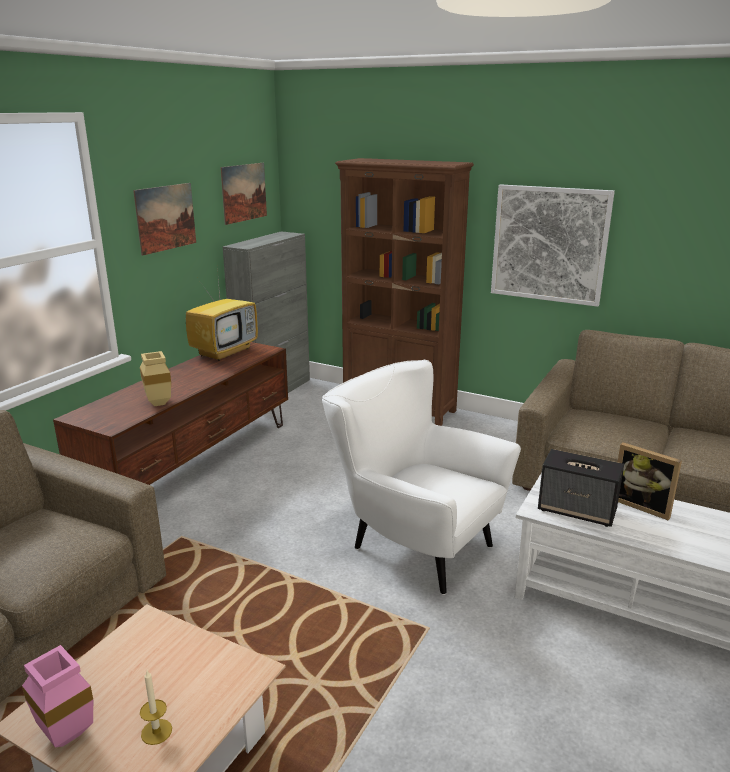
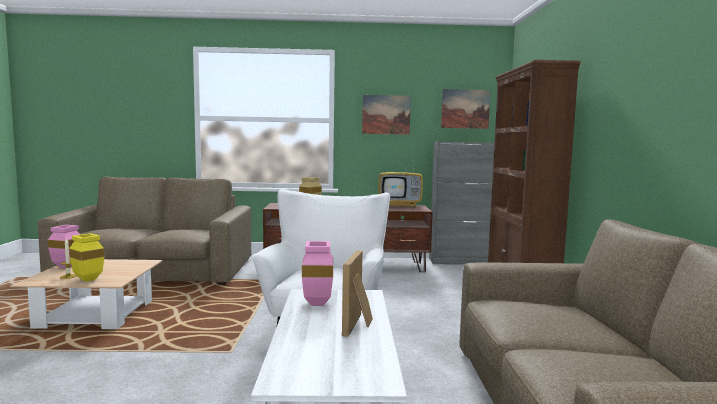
camera: 60 degrees right, 15 degrees down
picture [491,184,615,307] -> none
speaker [538,449,624,527] -> pink vase [302,241,333,306]
none -> yellow vase [69,233,104,282]

